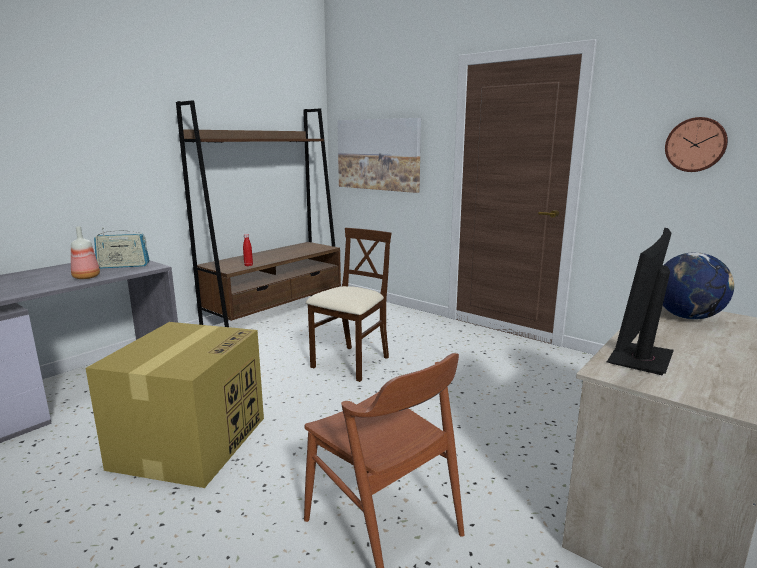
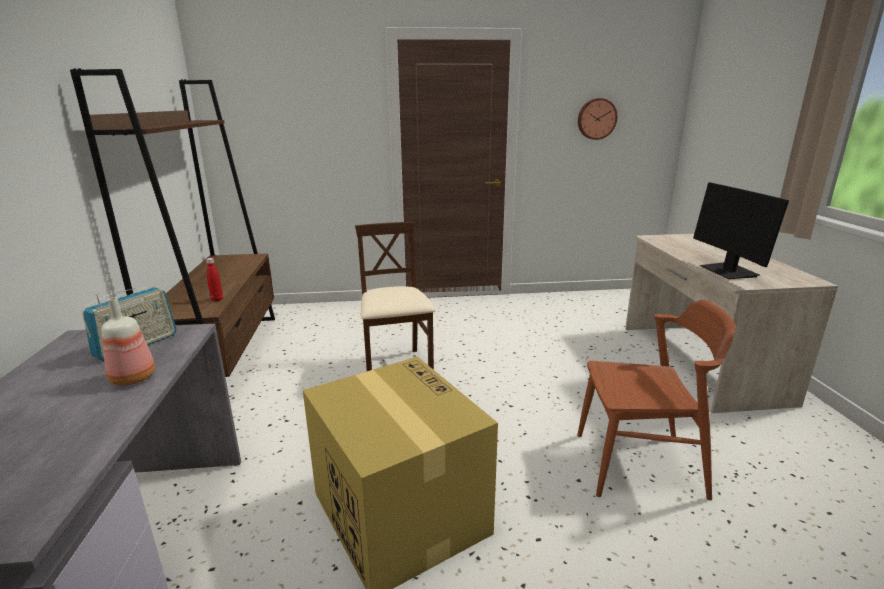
camera: 45 degrees left, 5 degrees up
picture [337,118,421,193] -> none
globe [663,252,734,320] -> none

